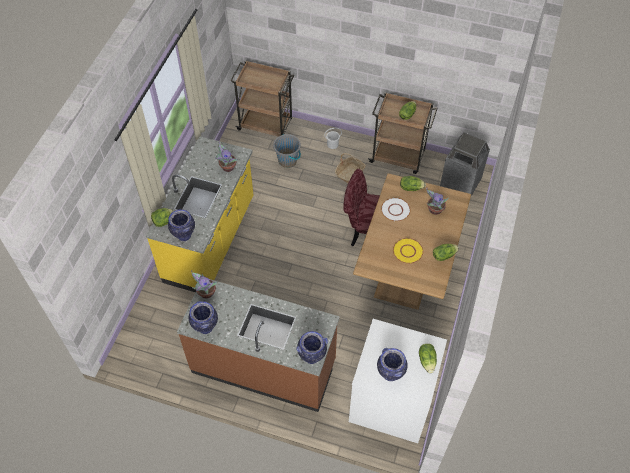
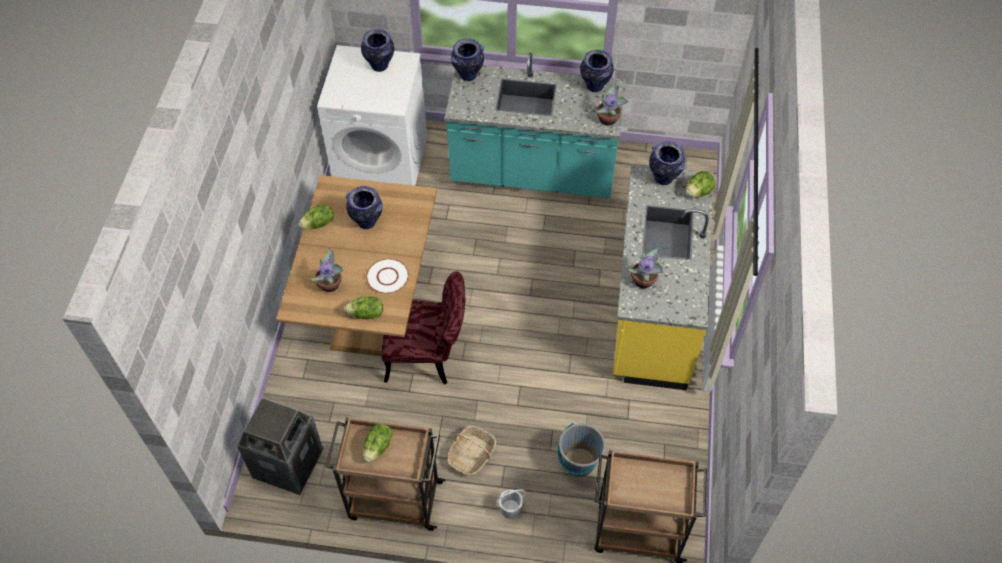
camera: 170 degrees right, 0 degrees up
brown counter [177,279,340,412] -> turquoise counter [444,53,626,198]
yellow plate [393,238,423,264] -> vase [346,186,383,229]
lettuce [419,344,437,373] -> none

